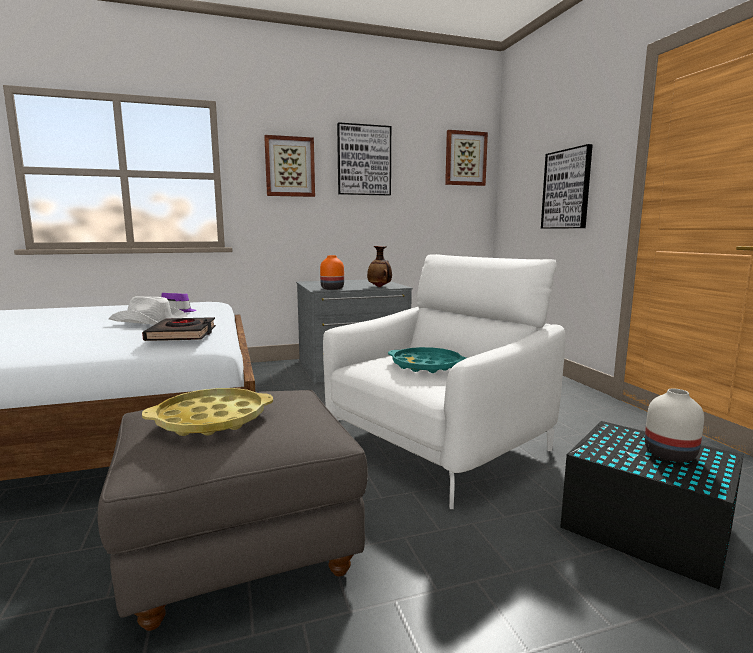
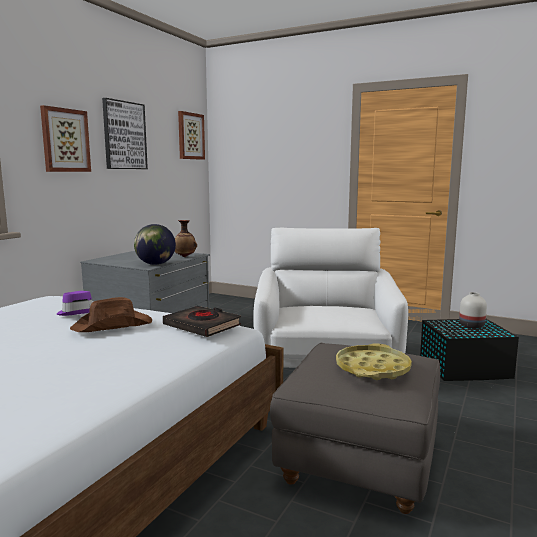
camera: 45 degrees left, 0 degrees up
white hat [109,296,188,325] -> brown hat [70,297,152,332]
orange vase [320,255,344,290] -> globe [134,224,176,265]
turquoise tray [388,347,466,373] -> none
picture [541,144,593,229] -> none

